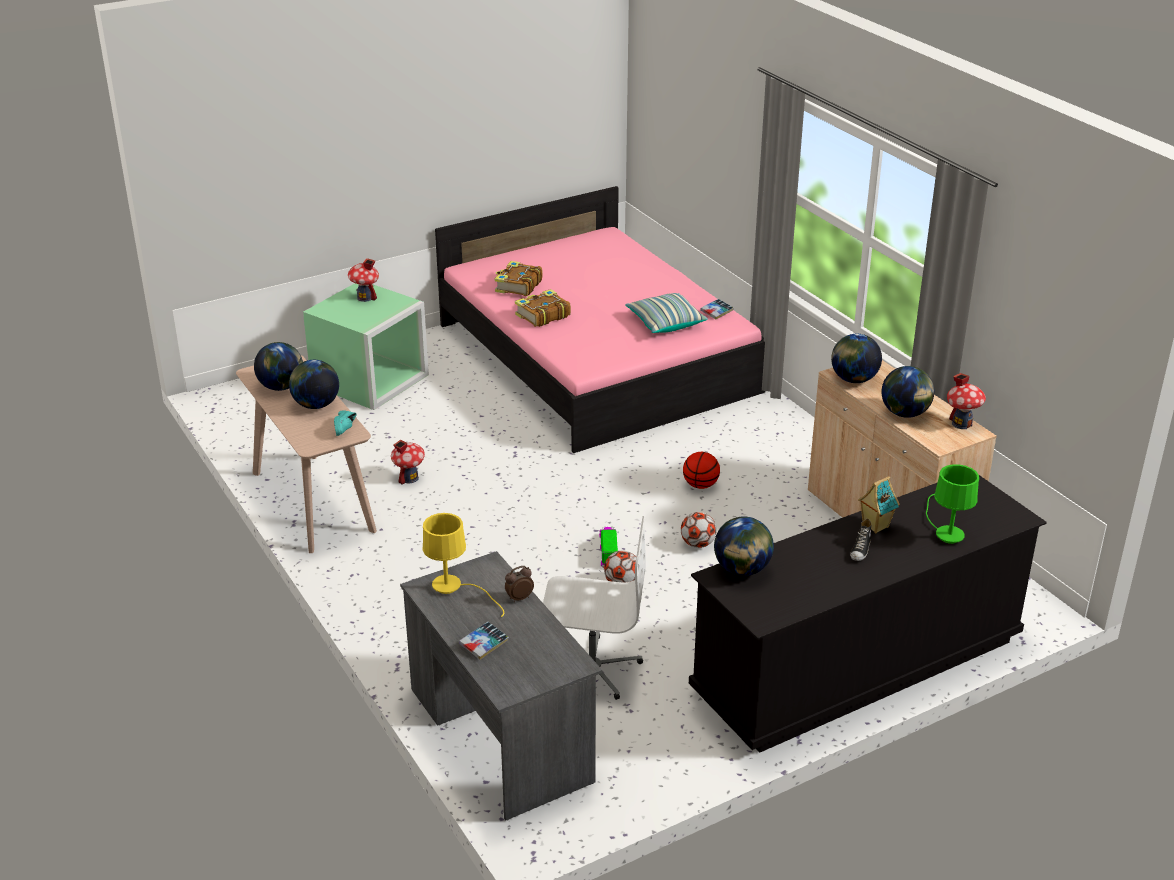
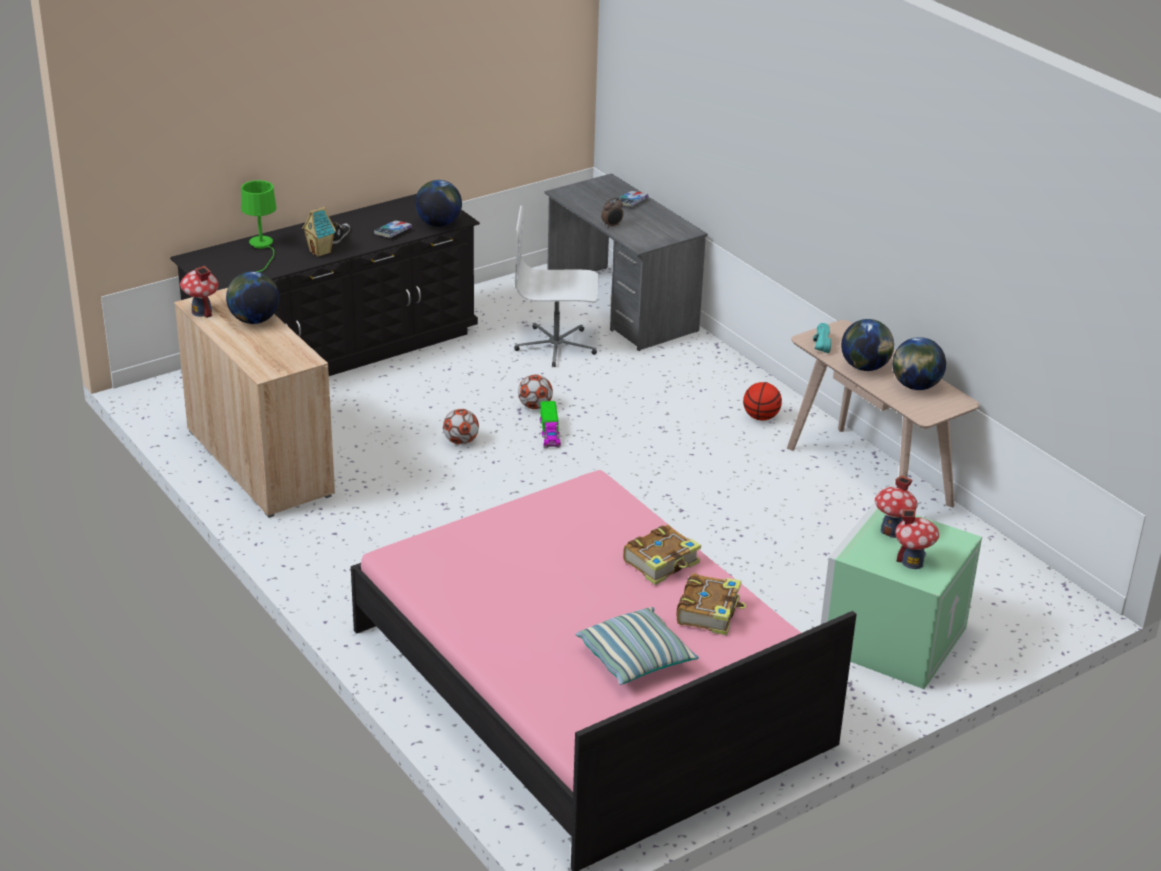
camera: 175 degrees right, 0 degrees up
toy house [391,440,425,485] -> toy house moved to [875,476,918,538]
yellow table lamp [422,513,504,617] -> none
pillow [625,293,708,333] -> pillow moved to [576,607,699,685]
basketball [683,452,720,489] -> basketball moved to [743,382,782,421]
book [700,299,734,320] -> book moved to [374,220,412,238]
globe [831,334,882,383] -> none

